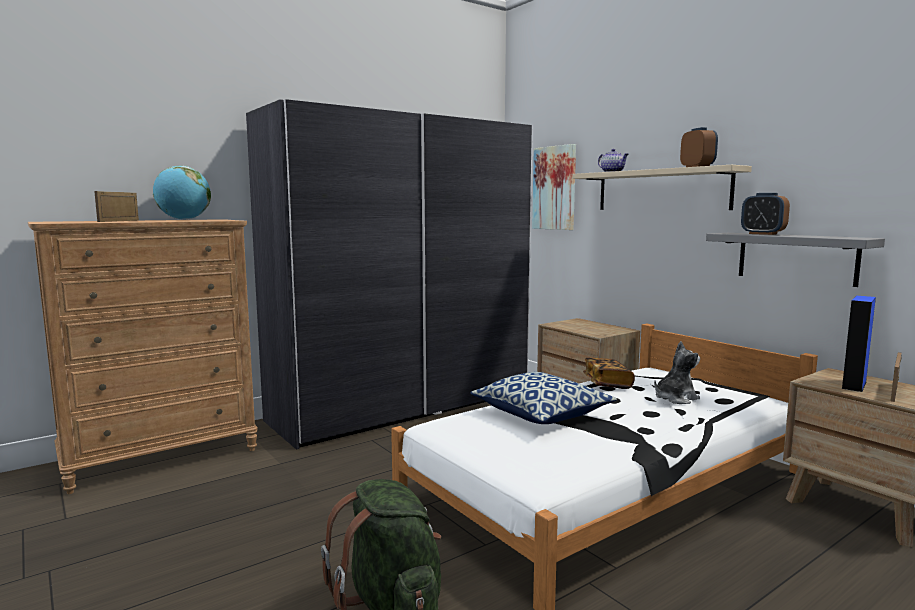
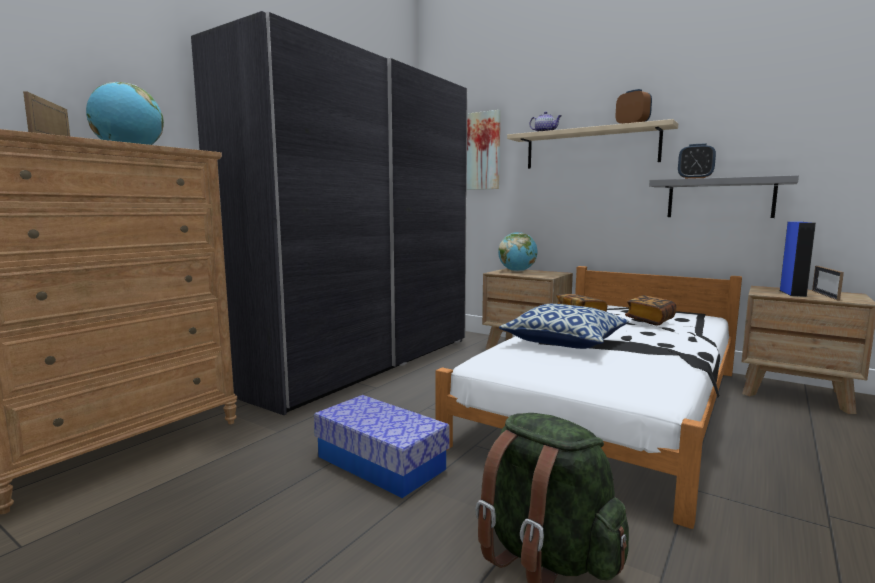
camera: 20 degrees left, 0 degrees up
plush toy [654,341,700,404] -> book [625,295,676,326]
none -> storage box [314,395,450,498]
none -> globe [498,232,537,272]

